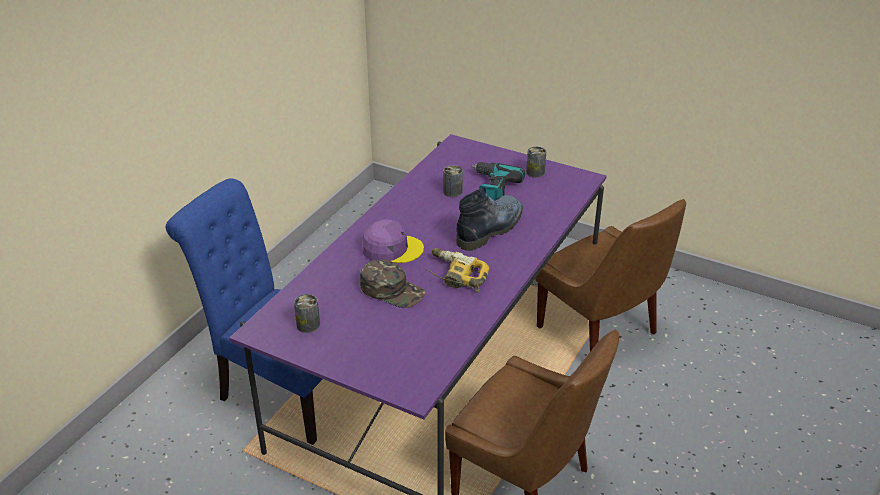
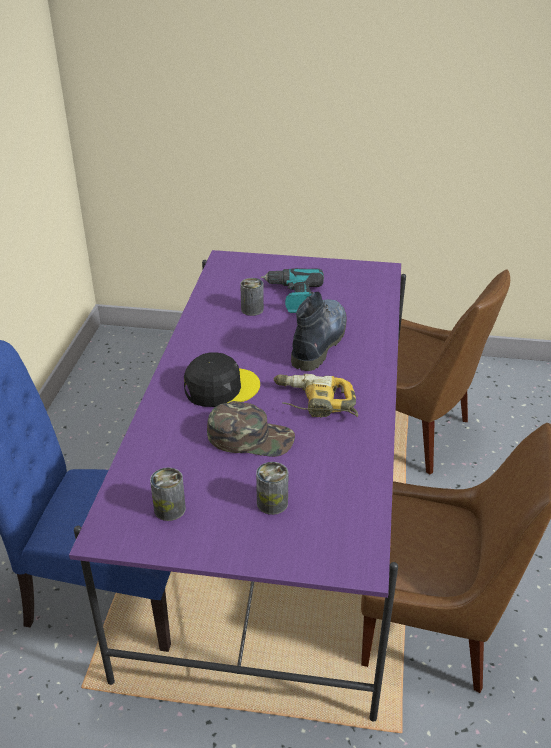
camera: 20 degrees left, 0 degrees up
purple cap [363,219,424,263] -> black cap [184,352,260,407]
can [526,147,546,178] -> can moved to [256,462,288,515]

